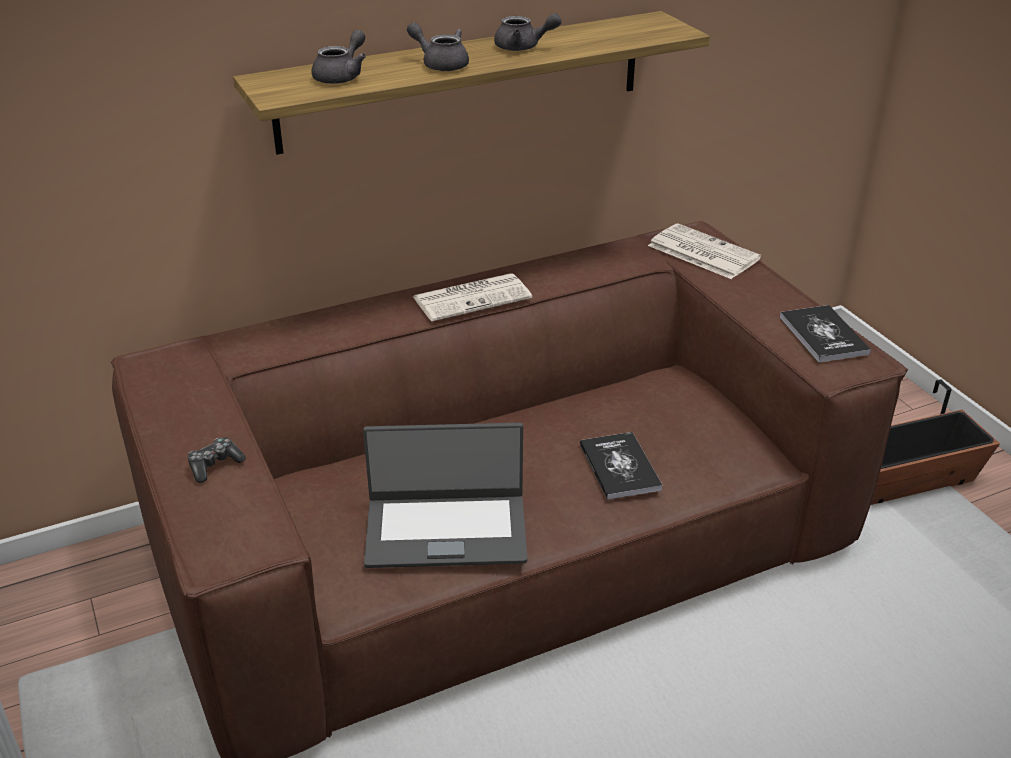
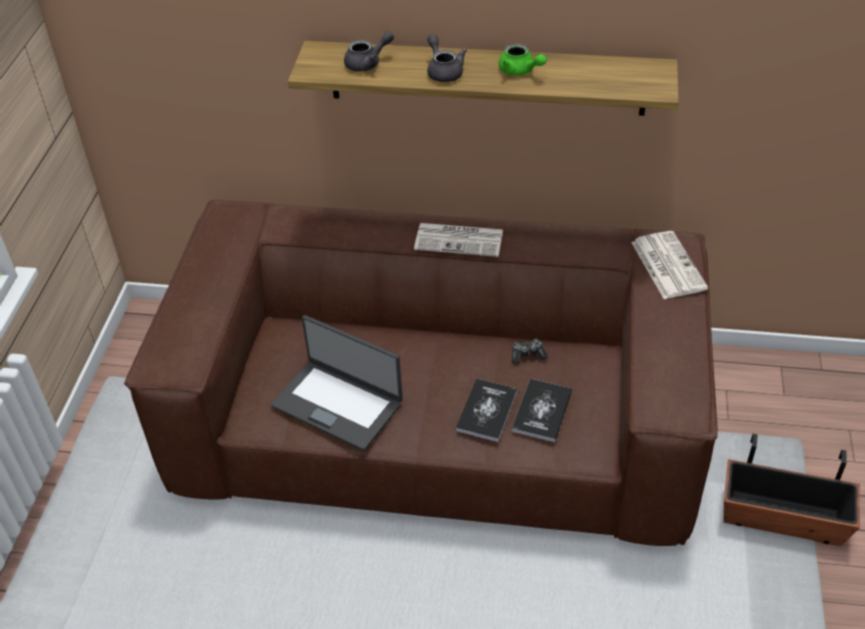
camera: 35 degrees right, 10 degrees up
game controller [188,437,246,483] -> game controller moved to [512,339,548,365]
grey teapot [494,13,561,51] -> green teapot [499,44,547,76]
book [780,305,871,363] -> book moved to [512,379,572,442]

